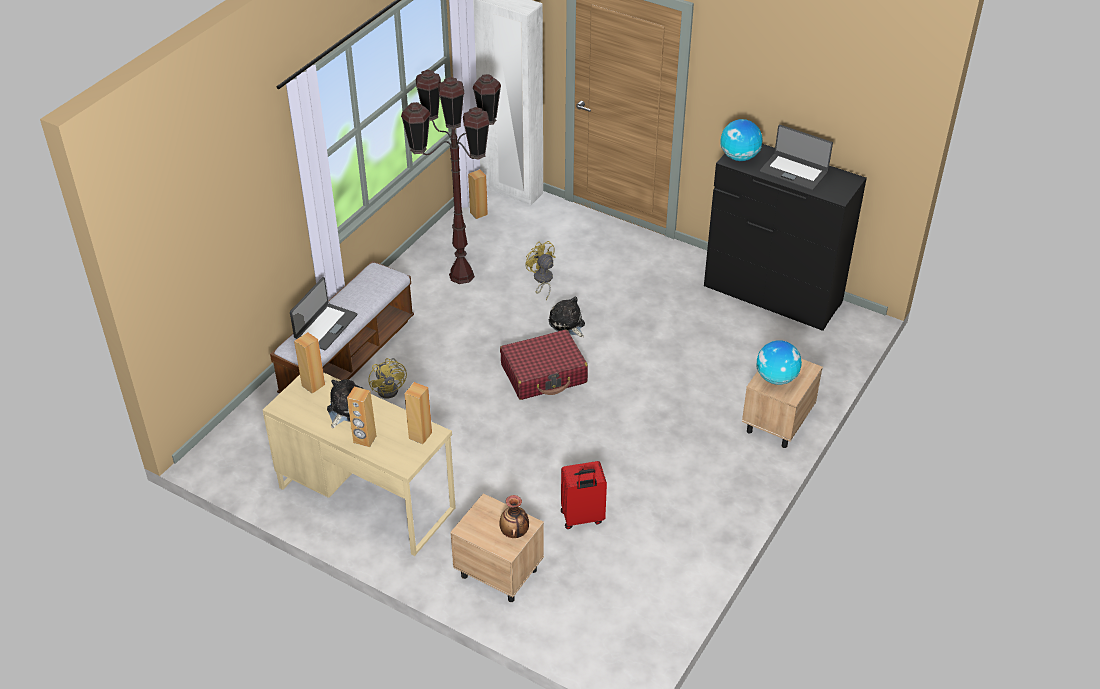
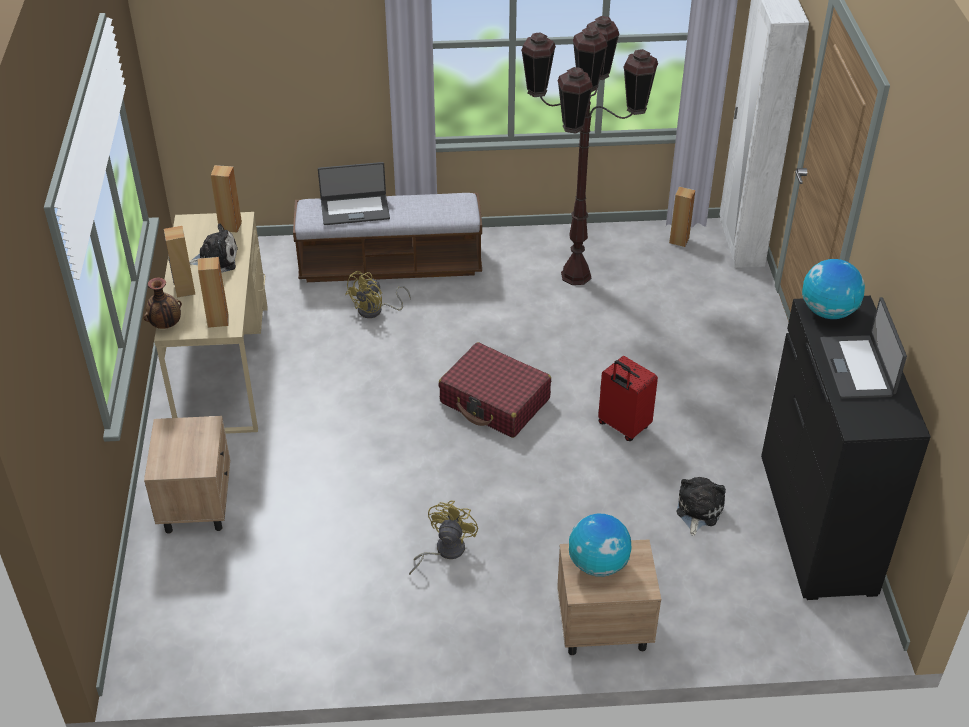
camera: 55 degrees right, 0 degrees up
vase [499,495,529,538] -> vase moved to [144,278,182,329]
yellow fan [525,241,556,300] -> yellow fan moved to [409,501,478,575]
plush toy [549,297,585,337] -> plush toy moved to [677,477,726,536]
red suitcase [561,461,607,529] -> red suitcase moved to [598,356,658,441]

